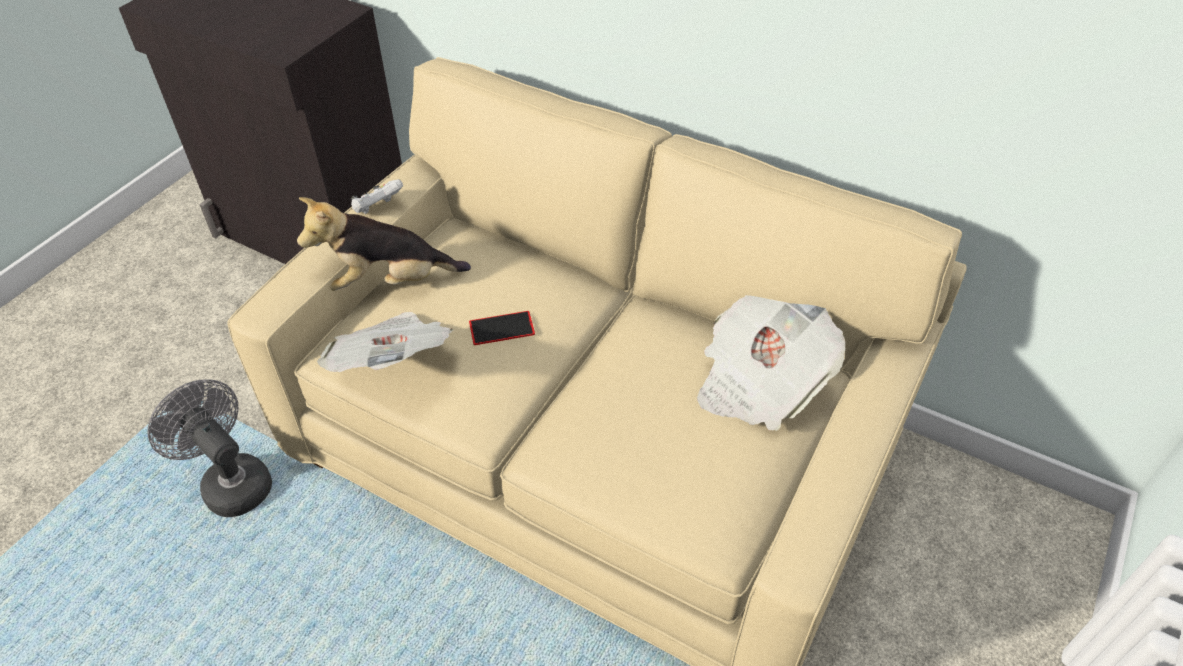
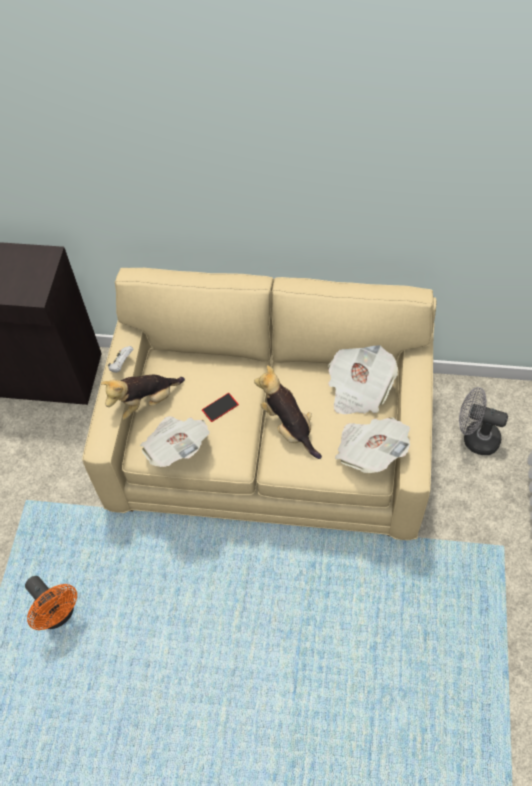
camera: 20 degrees left, 10 degrees up
grey fan [147,379,272,517] -> grey fan moved to [459,387,508,455]
none -> orange fan [25,576,77,630]
none -> plush toy [254,365,322,459]
none -> newspaper [335,417,410,473]

